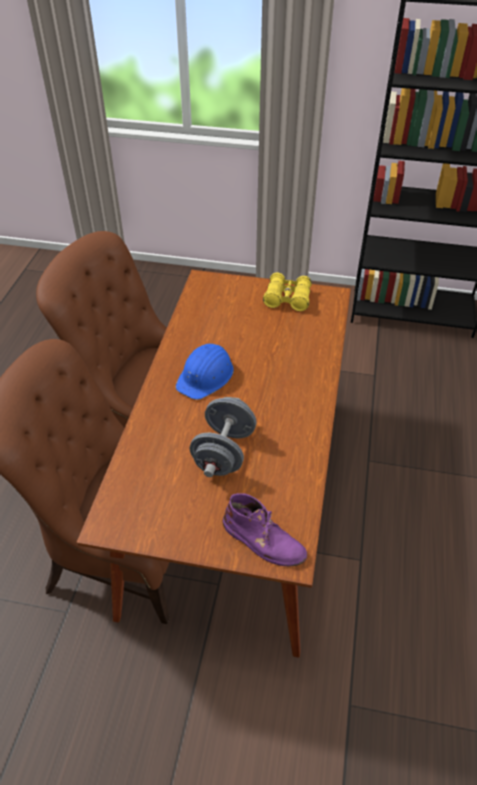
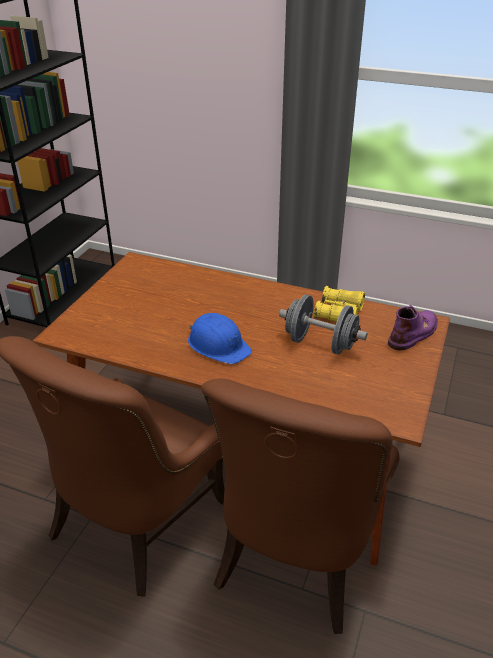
camera: 80 degrees left, 10 degrees down
yellow binoculars [263,273,312,311] -> yellow binoculars moved to [314,286,365,322]

